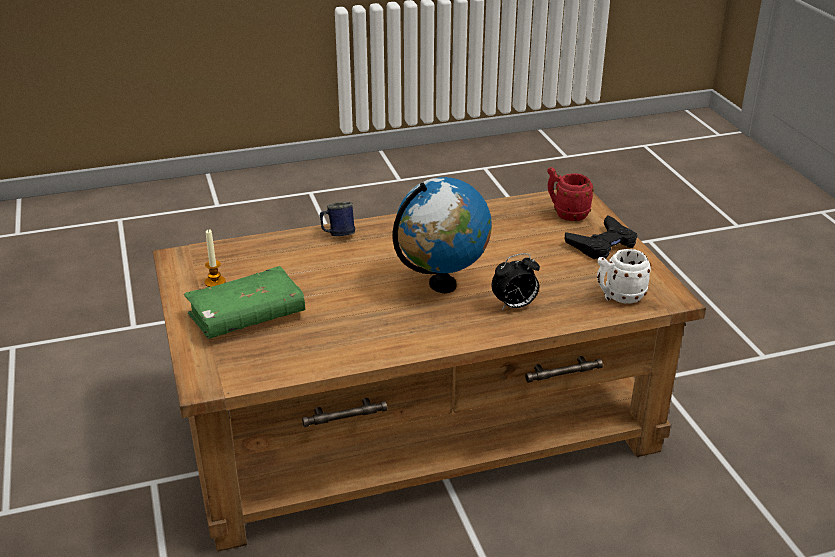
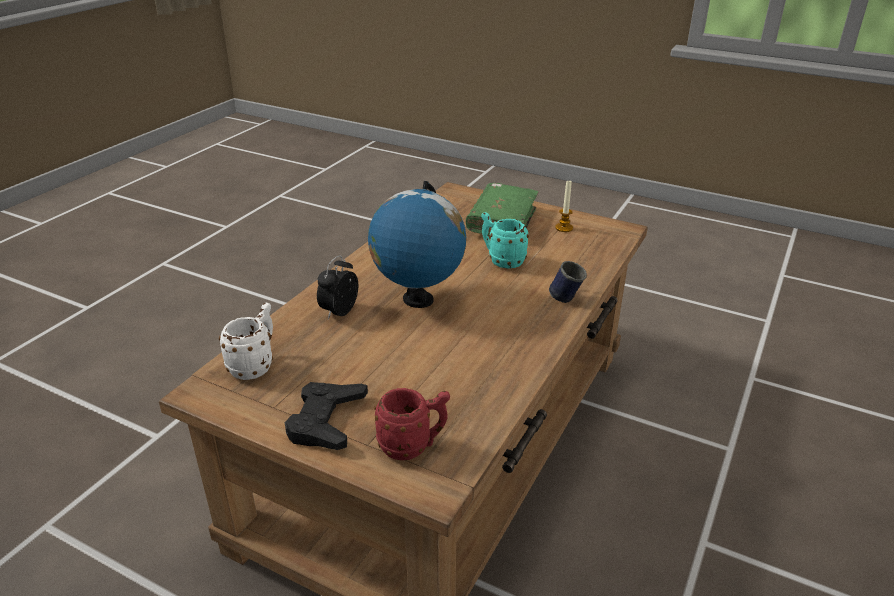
camera: 135 degrees right, 0 degrees up
none -> turquoise mug [481,212,529,268]

